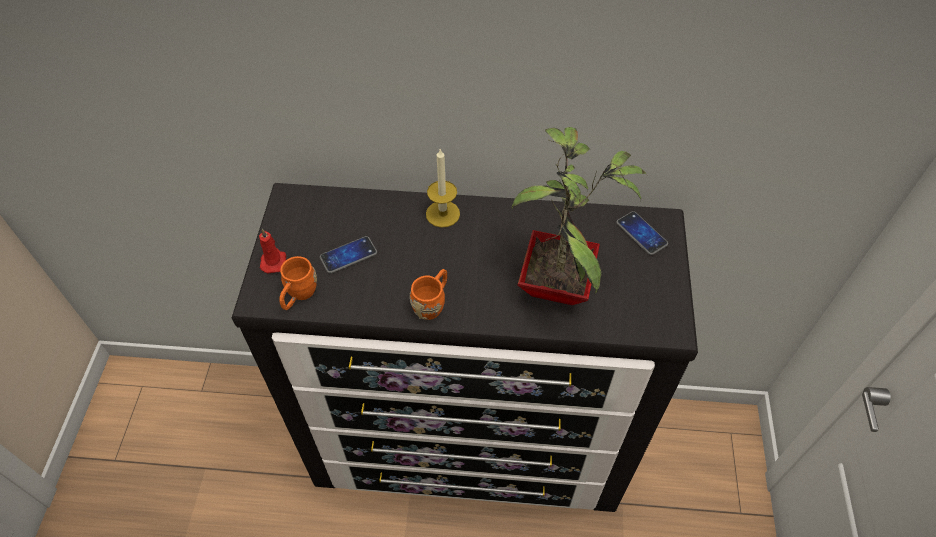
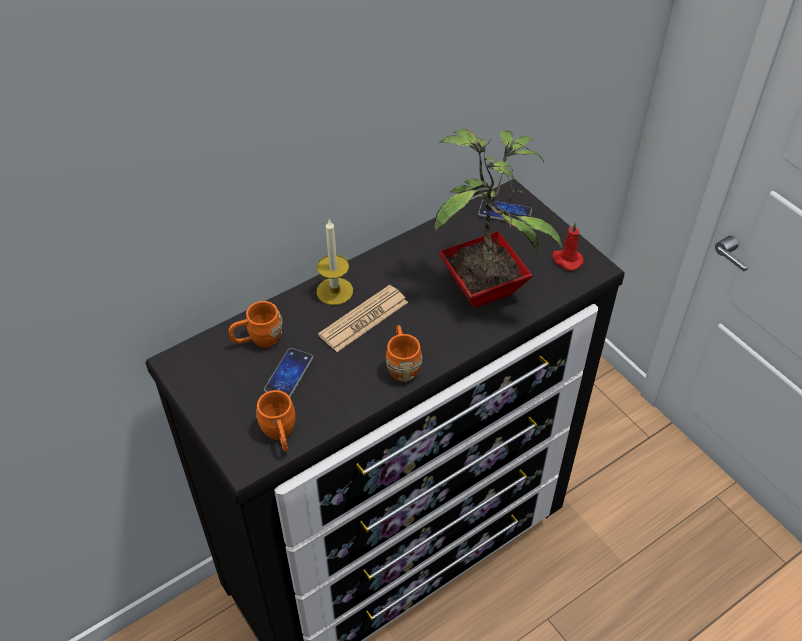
camera: 40 degrees left, 5 degrees down
red candle [259,229,286,274] -> red candle moved to [552,222,583,270]
none -> orange mug [228,301,283,348]
none -> newspaper [318,285,408,352]

